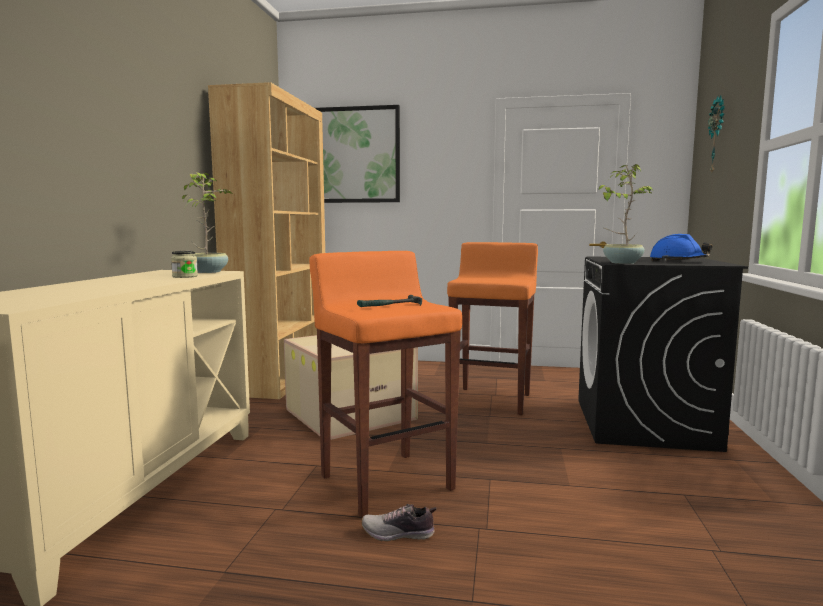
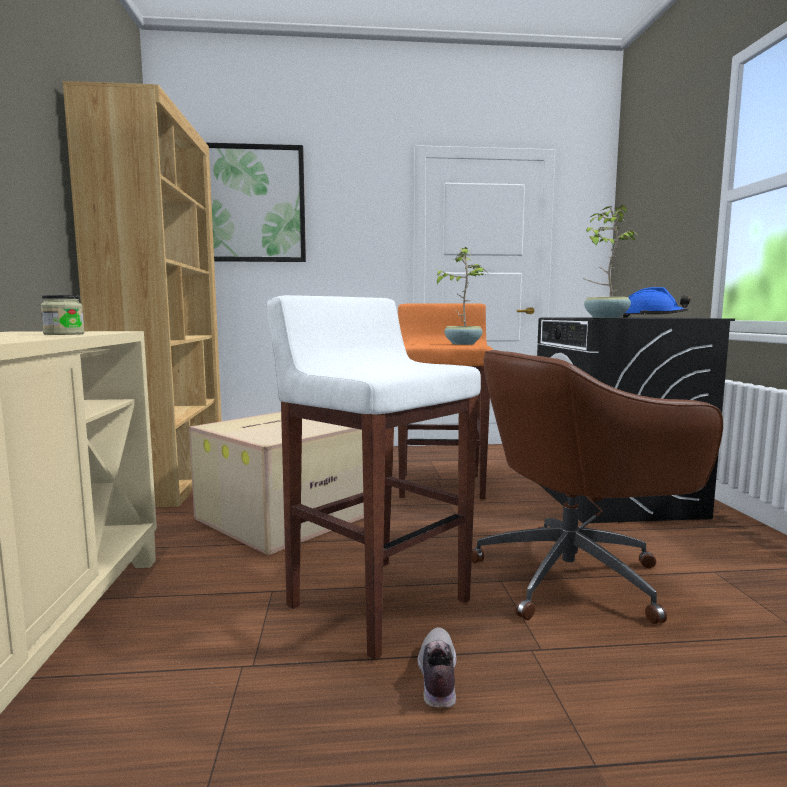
camera: 15 degrees left, 0 degrees up
potted plant [182,172,233,273] -> potted plant moved to [436,247,487,345]
orange stool [309,251,462,517] -> white stool [266,295,481,660]
hammer [357,295,422,307] -> none
shoe [361,504,437,541] -> shoe turned 105 degrees clockwise [418,627,456,708]
wall clock [708,96,725,175] -> none
none -> brown office chair [472,350,723,624]

